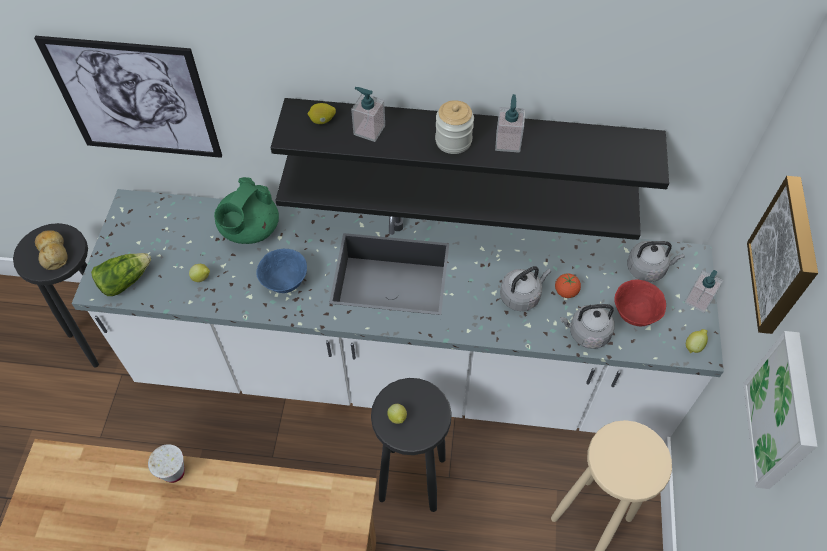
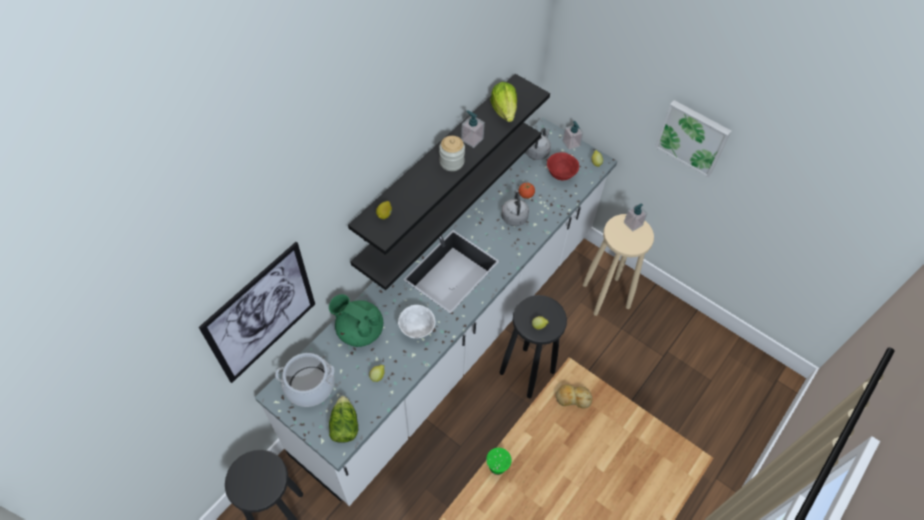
camera: 60 degrees left, 0 degrees up
bread [35,230,67,270] -> bread moved to [556,384,592,409]
white cup [148,444,185,483] -> green cup [486,448,512,475]
green teapot [214,177,279,244] -> green teapot turned 150 degrees clockwise [329,294,383,347]
blue bowl [256,249,307,293] -> white bowl [398,305,436,338]
soap dispenser [351,87,385,142] -> soap dispenser moved to [624,203,648,232]
grey kettle [560,304,615,349] -> none
picture [747,176,818,334] -> none
none -> cooking pot [275,353,335,407]
none -> lettuce [490,82,517,122]

